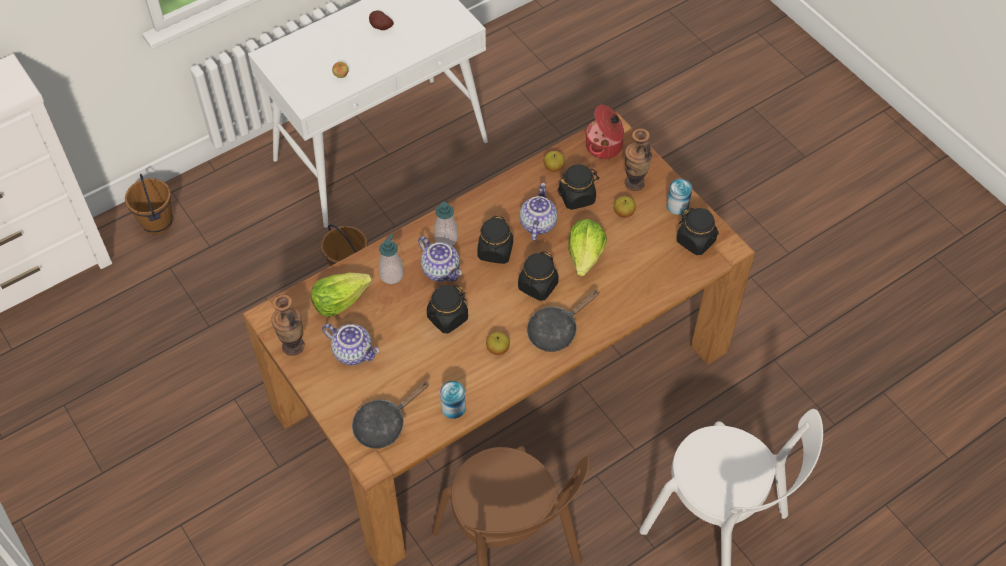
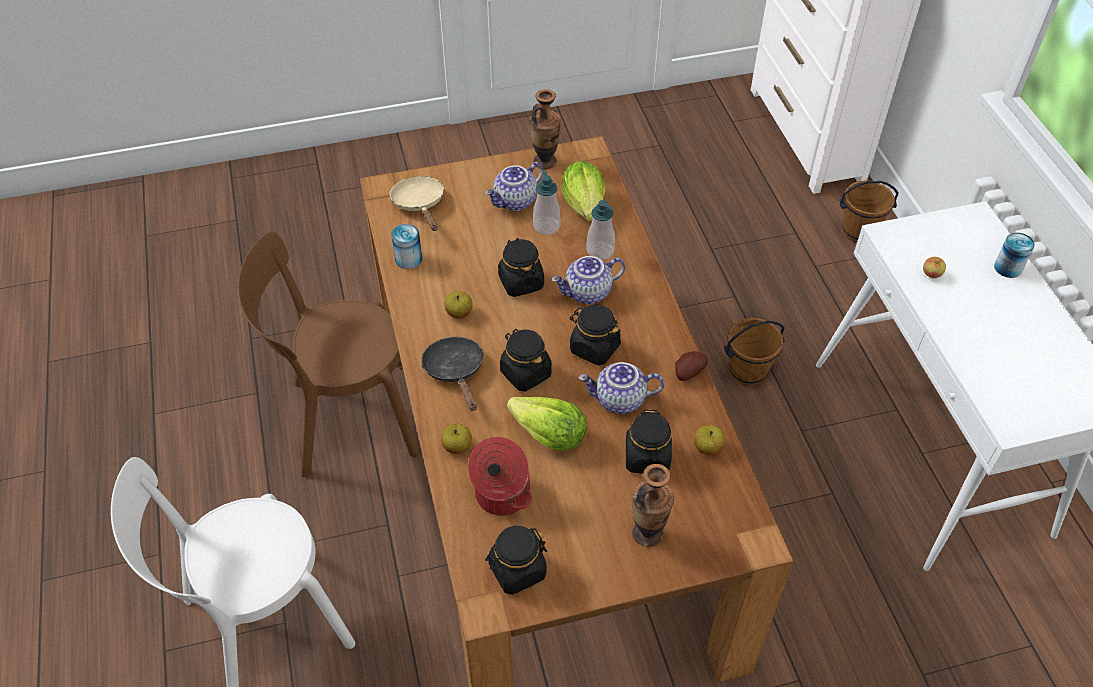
camera: 110 degrees right, 5 degrees down
black frying pan [352,381,429,449] -> beige frying pan [389,176,444,231]
potato [369,10,394,30] -> potato moved to [675,351,708,381]
soap dispenser [434,202,458,246] -> soap dispenser moved to [533,170,560,235]
teapot [519,183,558,241] -> teapot turned 150 degrees clockwise [579,362,664,414]
cooking pot [585,105,624,159] -> cooking pot moved to [468,437,532,516]
apple [614,196,636,218] -> apple moved to [441,423,472,454]
can [666,179,692,215] -> can moved to [994,233,1035,278]

